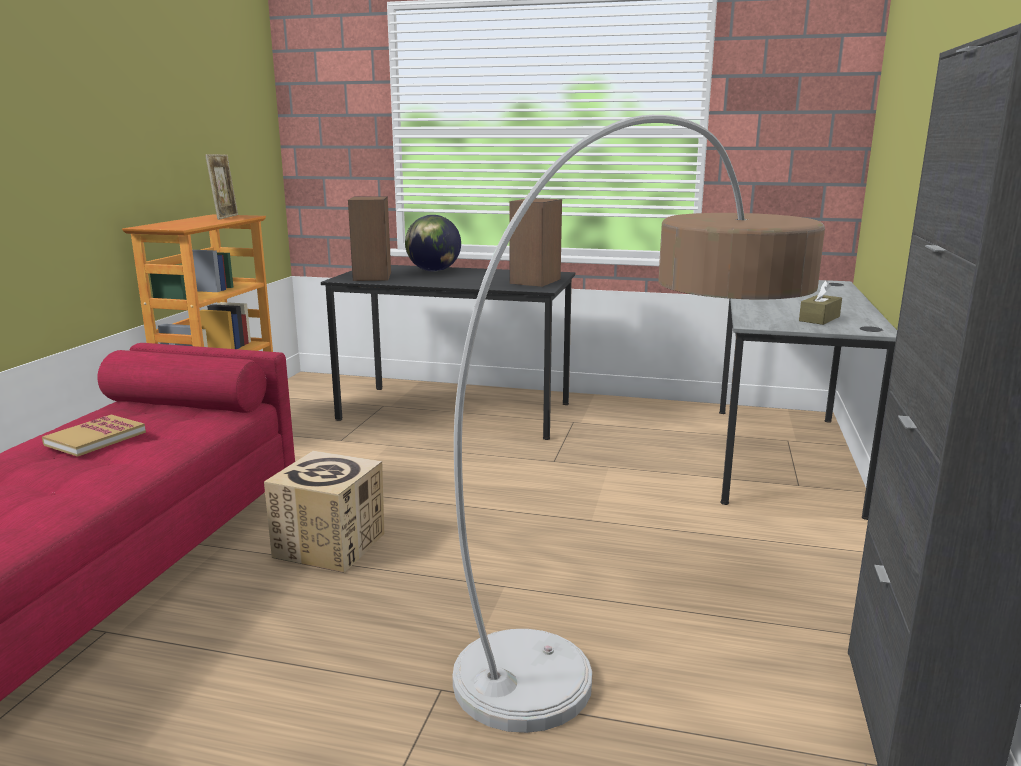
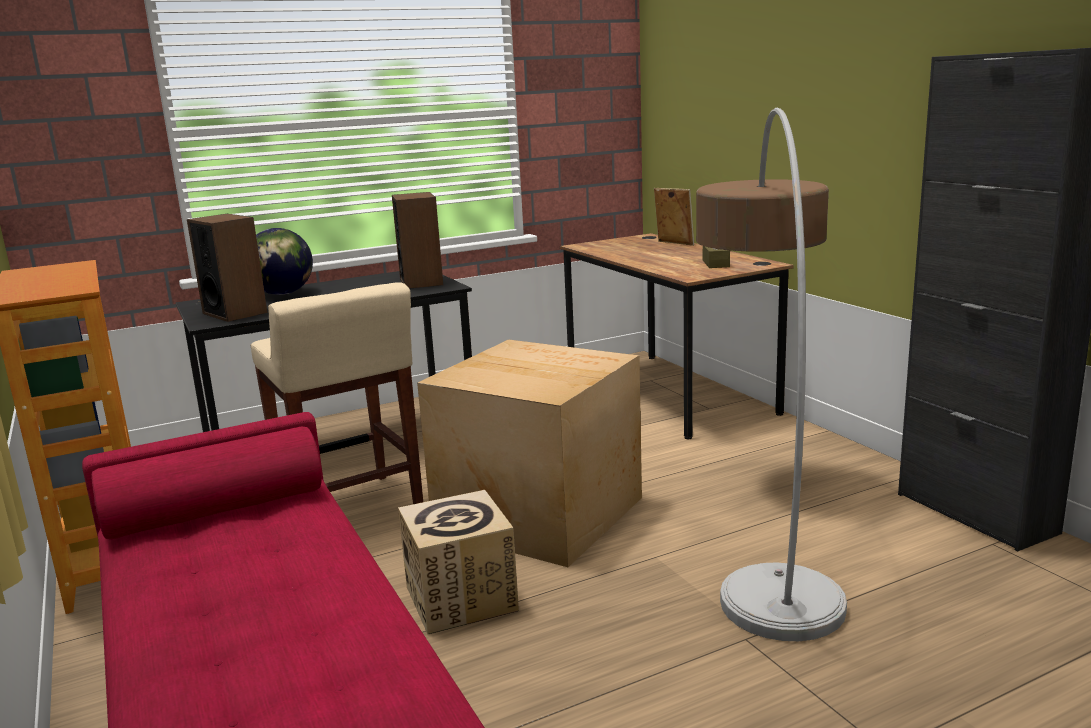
camera: 40 degrees left, 0 degrees up
book [42,415,146,457] -> none
picture frame [205,154,238,220] -> picture frame moved to [654,188,694,246]
grey desk [719,280,897,520] -> brown desk [560,233,794,439]
none -> beige stool [251,282,423,504]
none -> cardboard box [417,339,642,567]

